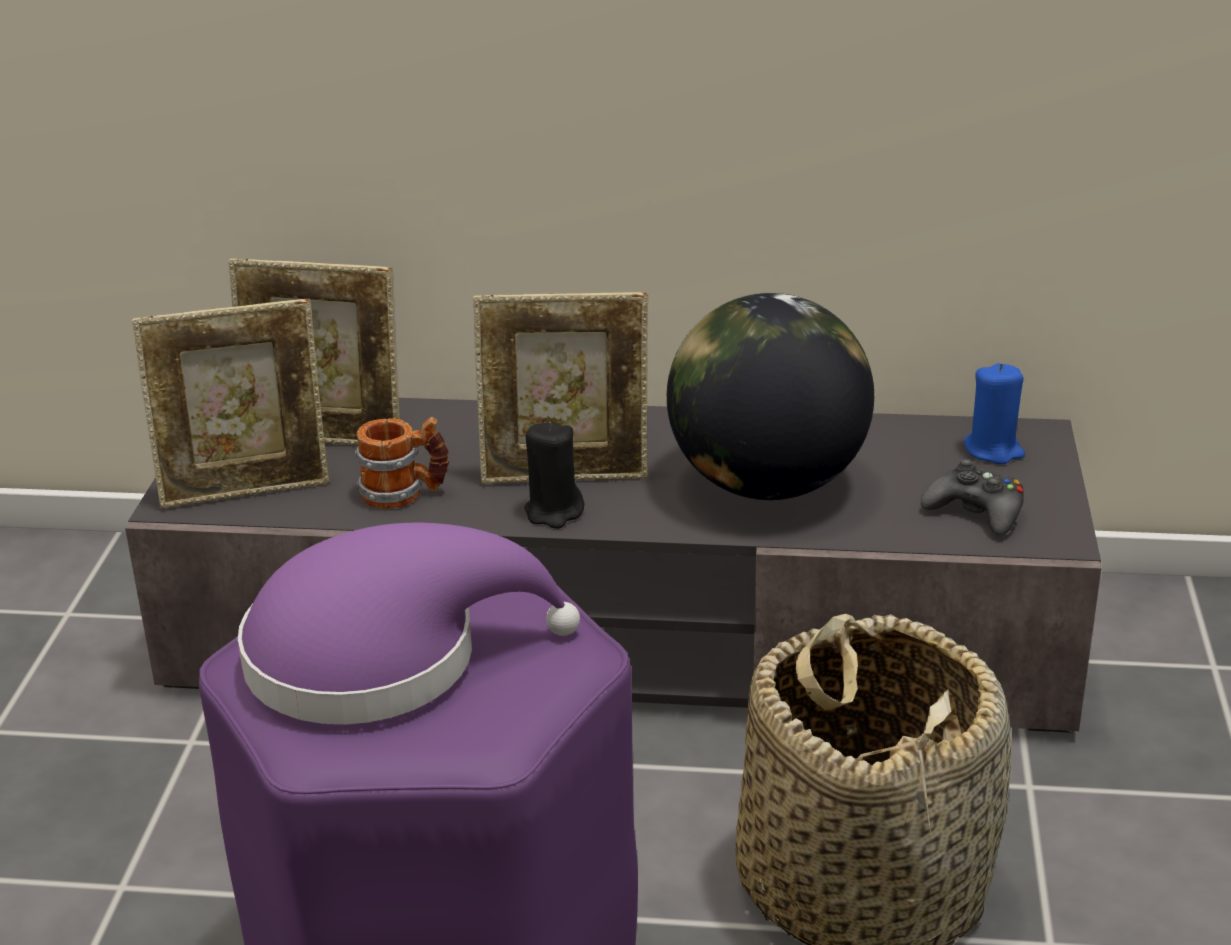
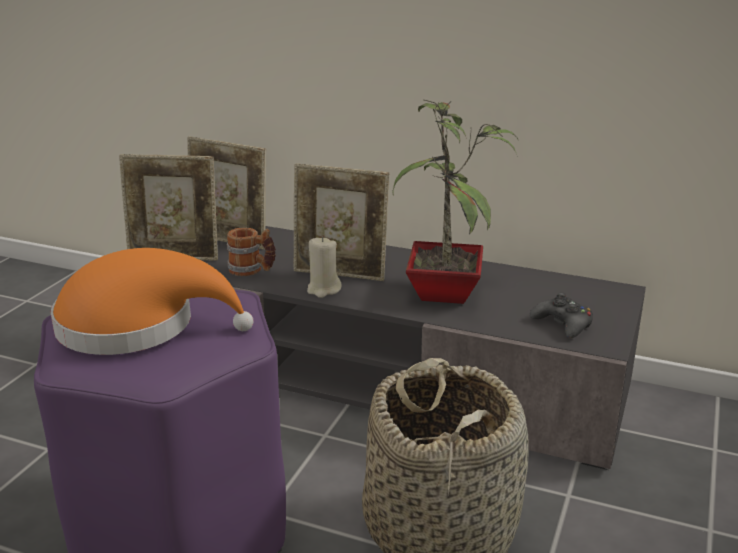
camera: 15 degrees right, 5 degrees down
purple hat [238,523,580,725] -> orange hat [50,248,254,355]
black candle [524,422,584,529] -> beige candle [307,237,342,298]
globe [667,293,874,500] -> potted plant [392,99,519,304]
blue candle [964,363,1025,464] -> none

